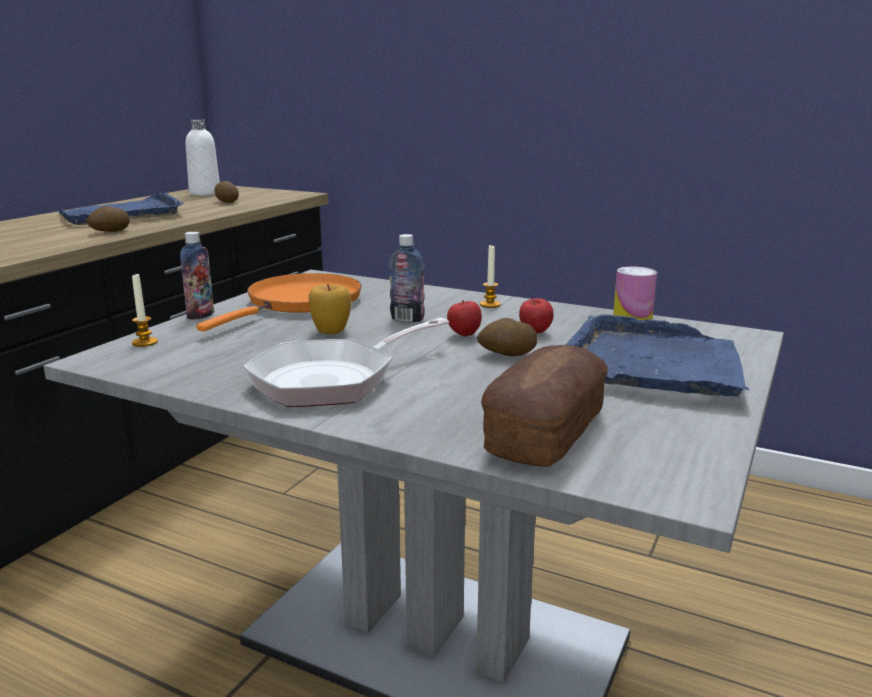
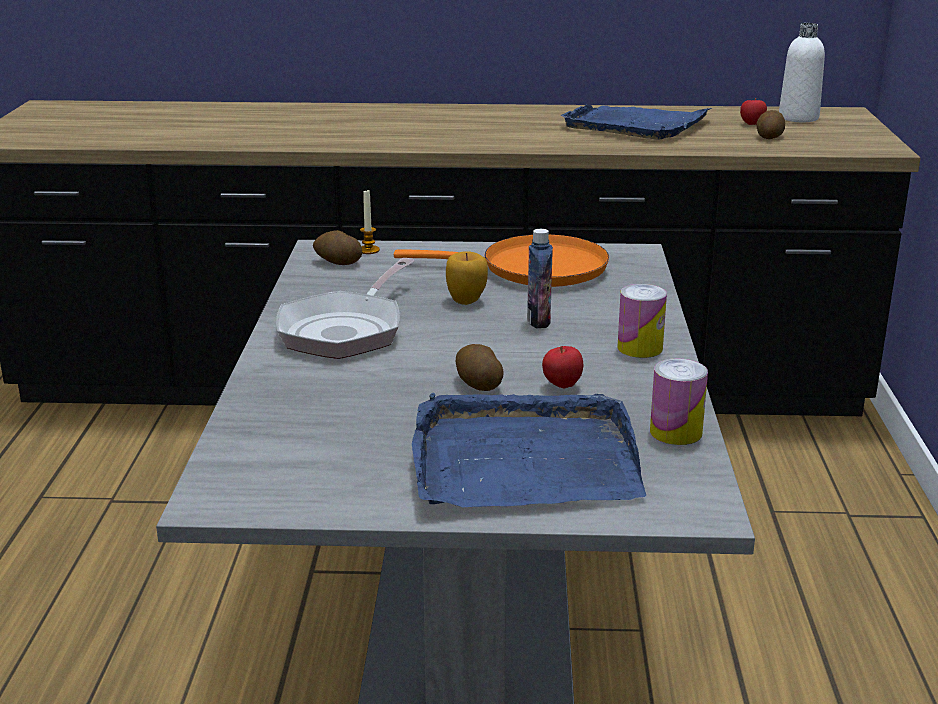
camera: 65 degrees right, 5 degrees up
potato [87,206,130,232] -> potato moved to [313,230,362,265]
bottle [180,232,214,320] -> none
frying pan [243,318,449,407] -> frying pan turned 90 degrees counterclockwise [276,258,415,359]
apple [447,300,482,336] -> apple moved to [740,98,767,125]
candle [480,245,501,308] -> can [617,284,667,358]
bread [481,345,608,467] -> none

